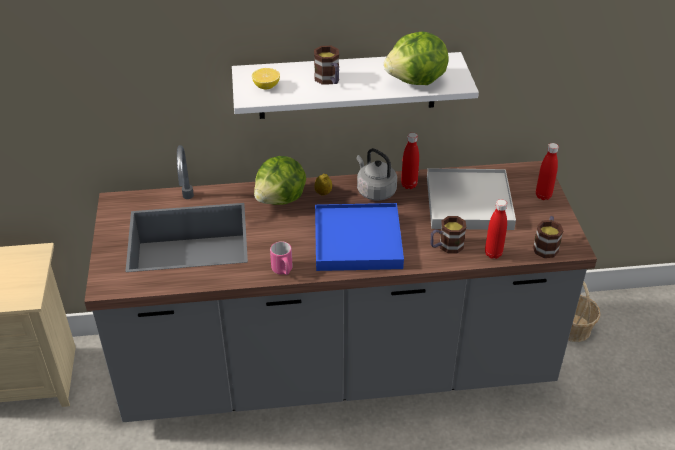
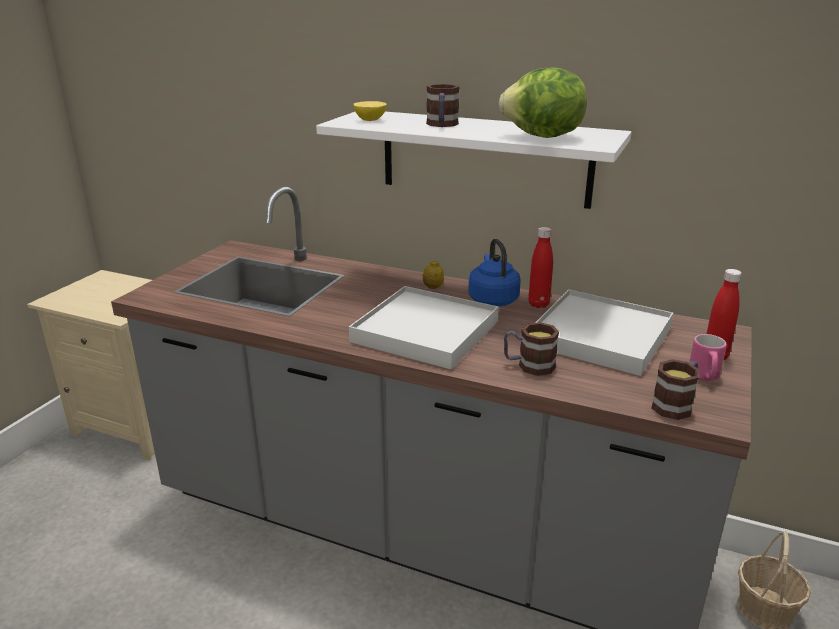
camera: 30 degrees right, 15 degrees down
lettuce [254,156,306,205] -> none
pink mug [270,241,293,275] -> pink mug moved to [690,334,727,381]
blue tray [315,203,404,271] -> white tray [349,286,499,369]
grey kettle [356,148,397,201] -> blue kettle [468,239,521,307]
red bottle [485,199,507,259] -> none

